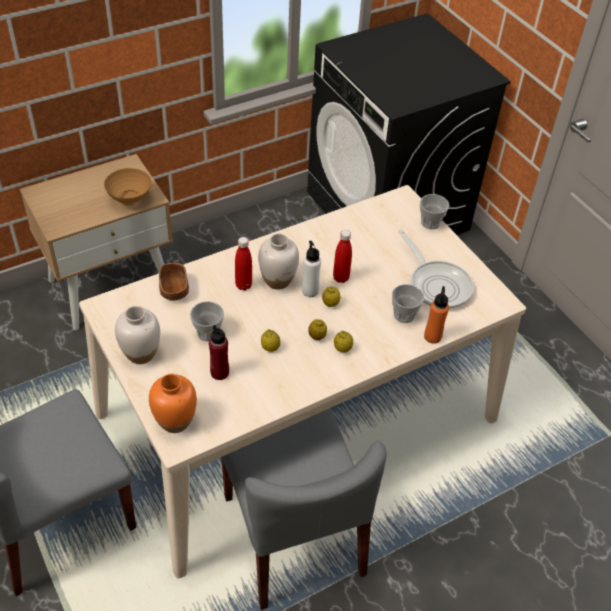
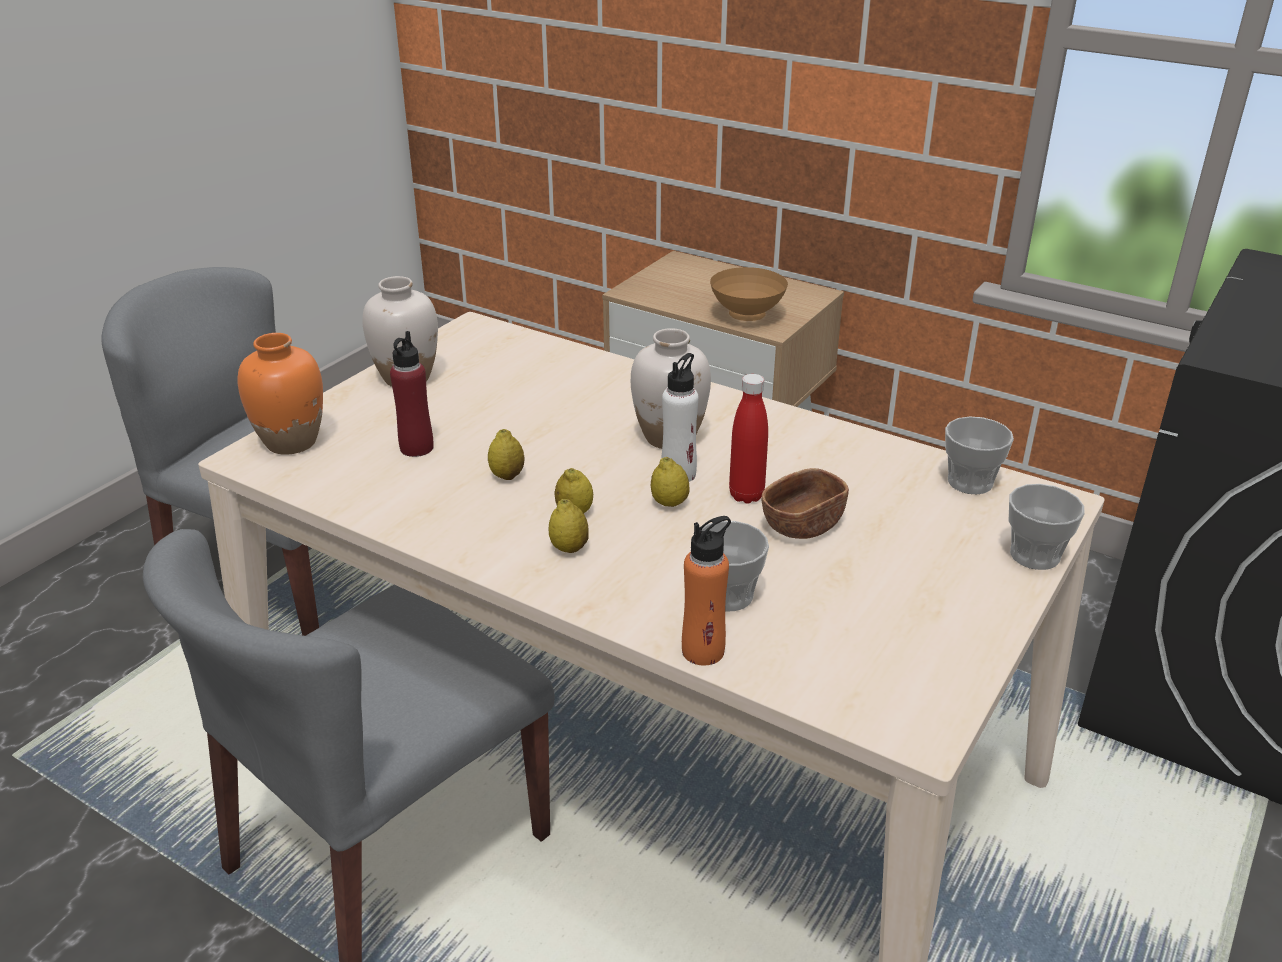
camera: 65 degrees right, 15 degrees down
brown bowl [159,263,189,301] -> brown bowl moved to [761,468,849,539]
cup [190,301,224,342] -> cup moved to [945,417,1014,494]
red bottle [235,237,252,290] -> none
frying pan [398,229,474,309] -> none

